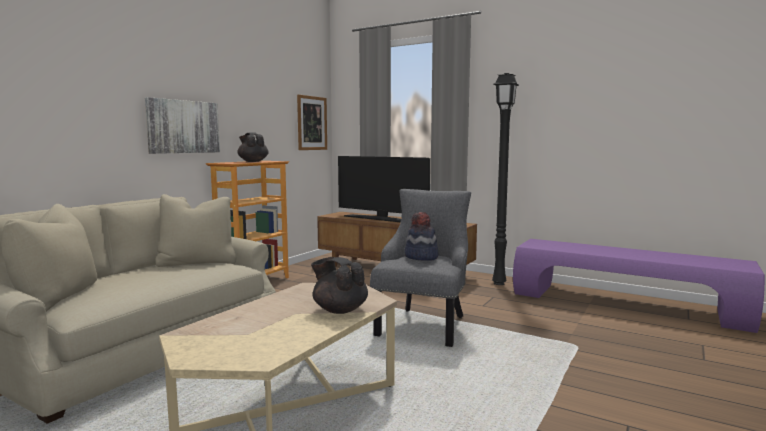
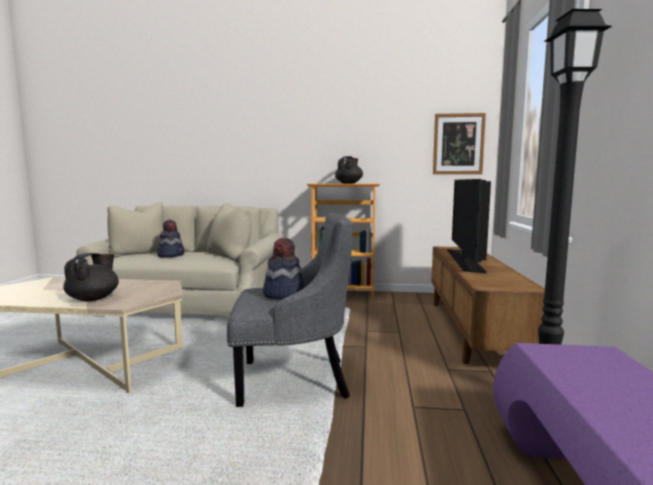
camera: 65 degrees right, 0 degrees up
picture [145,97,220,154] -> none
none -> hat [157,220,184,258]

